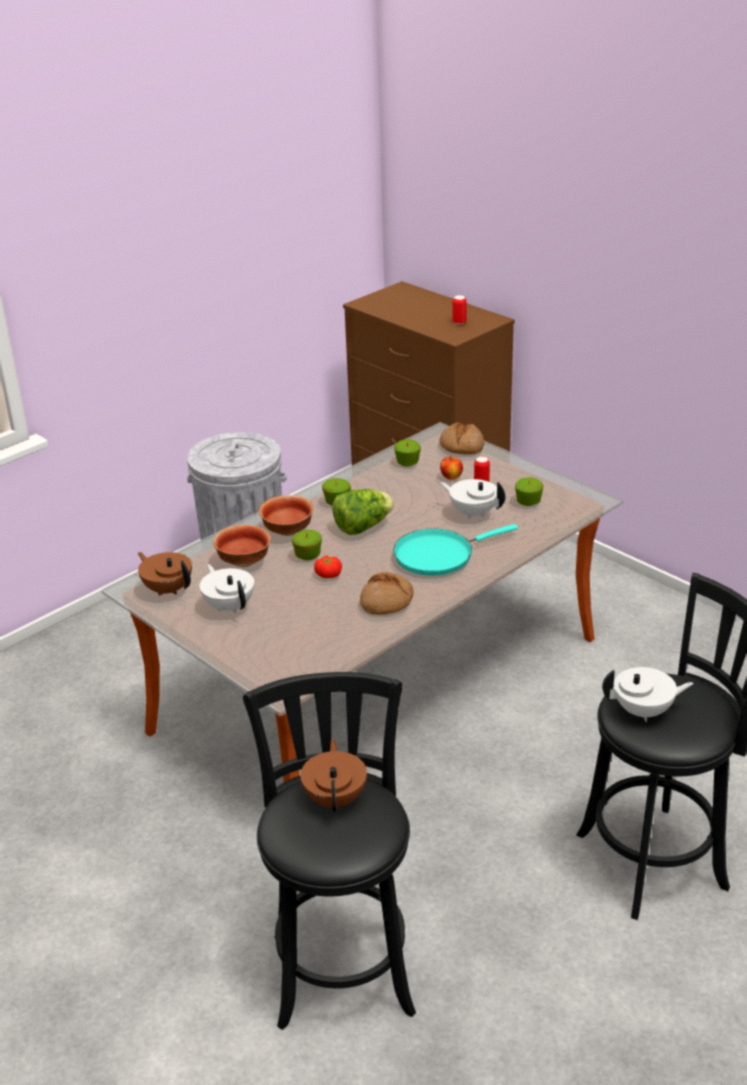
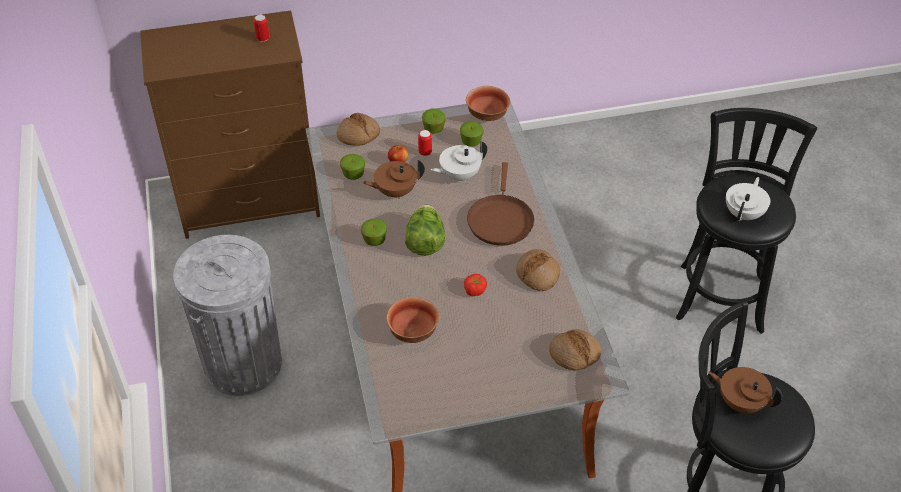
camera: 60 degrees left, 15 degrees up
brown teapot [138,552,192,596] -> brown teapot moved to [362,159,425,199]
white teapot [200,564,254,613] -> none
bowl [259,495,313,536] -> bowl moved to [466,86,510,121]
apple [292,530,322,560] -> apple moved to [422,108,445,134]
turquoise frying pan [393,524,518,576] -> brown frying pan [467,162,534,246]
none -> bread [549,329,602,370]

